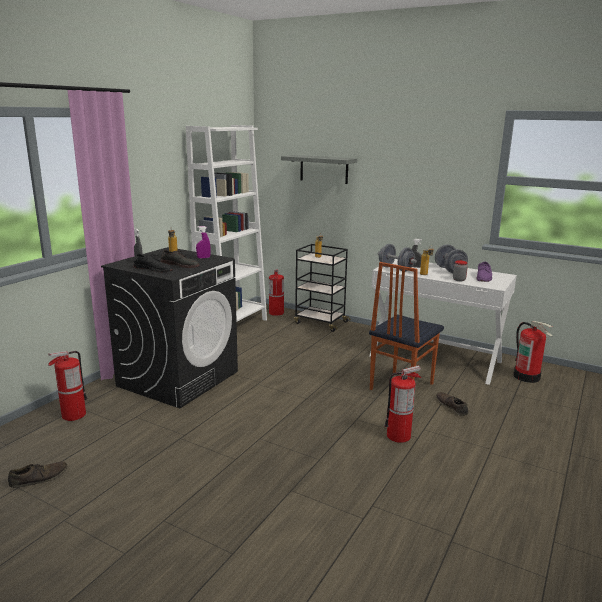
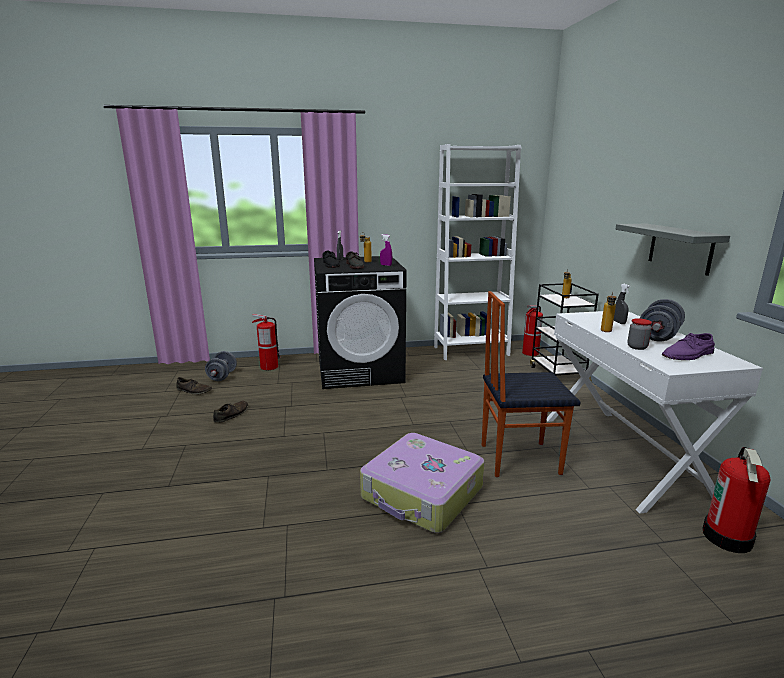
camera: 50 degrees right, 0 degrees up
grey shelf [281,155,357,184] -> grey shelf moved to [615,224,730,276]
grey dumbbell [378,244,417,272] -> grey dumbbell moved to [205,351,237,381]
fire extinguisher [384,365,421,443] -> suitcase [360,433,484,533]
brown shoe [436,392,468,416] -> brown shoe moved to [213,401,248,423]

